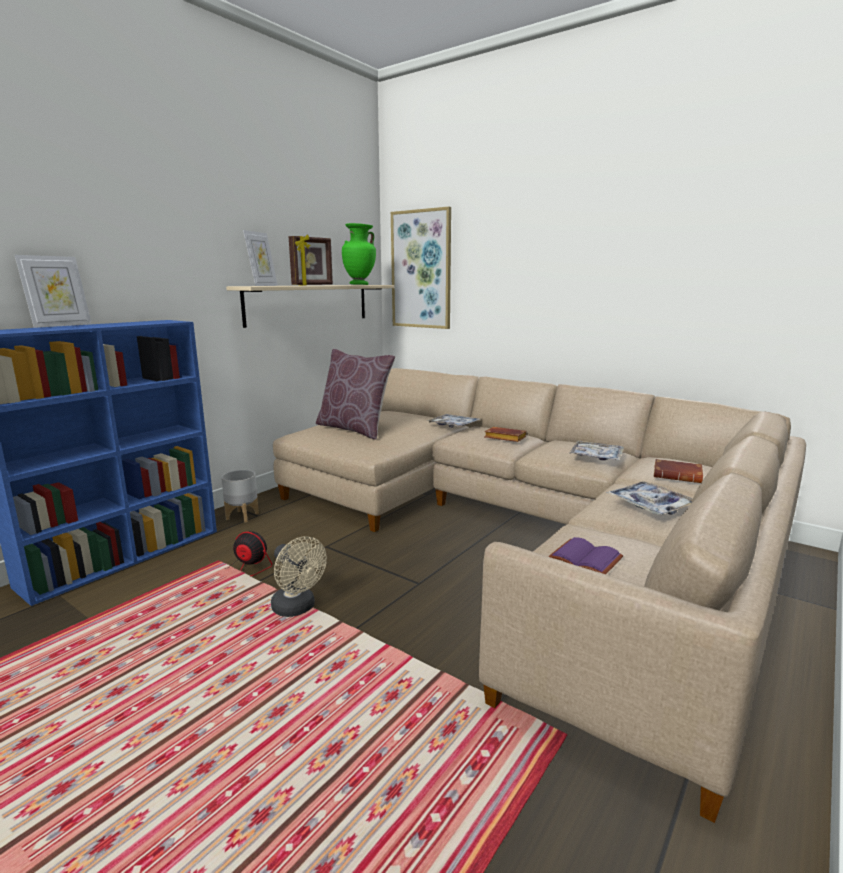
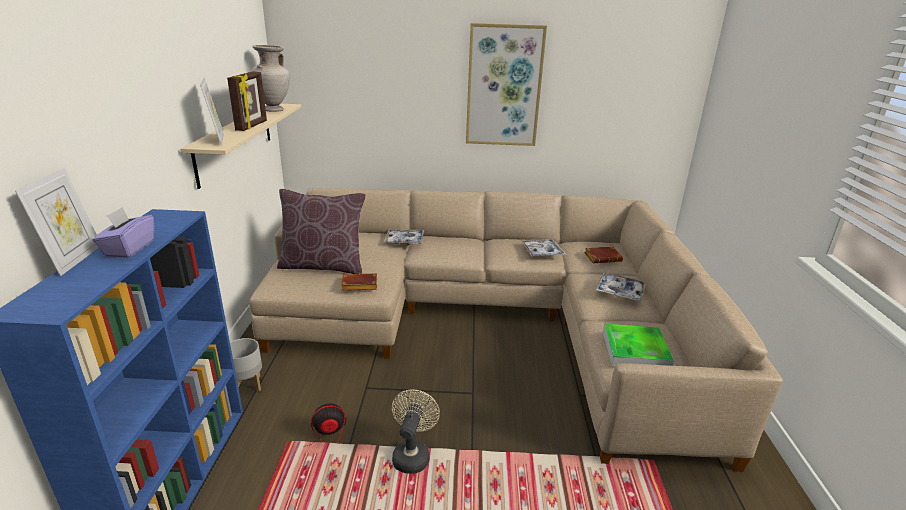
camera: 35 degrees left, 10 degrees up
beige fan [271,536,327,617] -> beige fan turned 90 degrees counterclockwise [392,389,440,474]
green vase [342,223,376,285] -> beige vase [251,45,290,112]
picture [391,206,451,329] -> picture moved to [466,23,547,146]
brown book [485,427,527,442] -> brown book moved to [341,273,377,291]
purple book [548,537,623,574] -> tray [603,324,674,366]
none -> purple tissue box [93,207,154,258]

